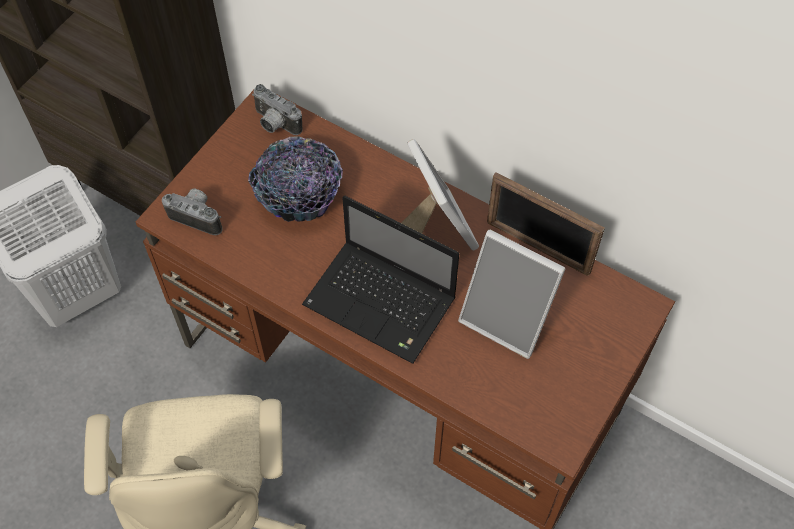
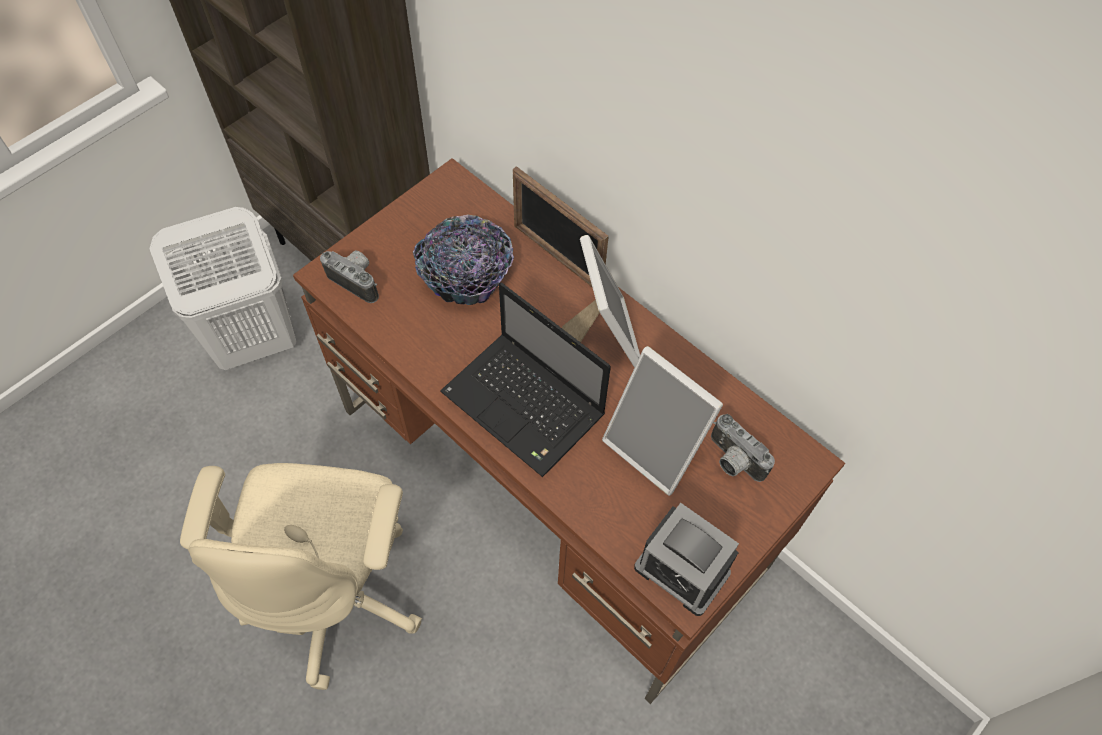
camera: 10 degrees right, 0 degrees up
camera [252,84,303,135] -> camera moved to [711,414,775,482]
picture frame [487,172,605,276] -> picture frame moved to [513,166,609,287]
none -> alarm clock [634,503,739,616]

